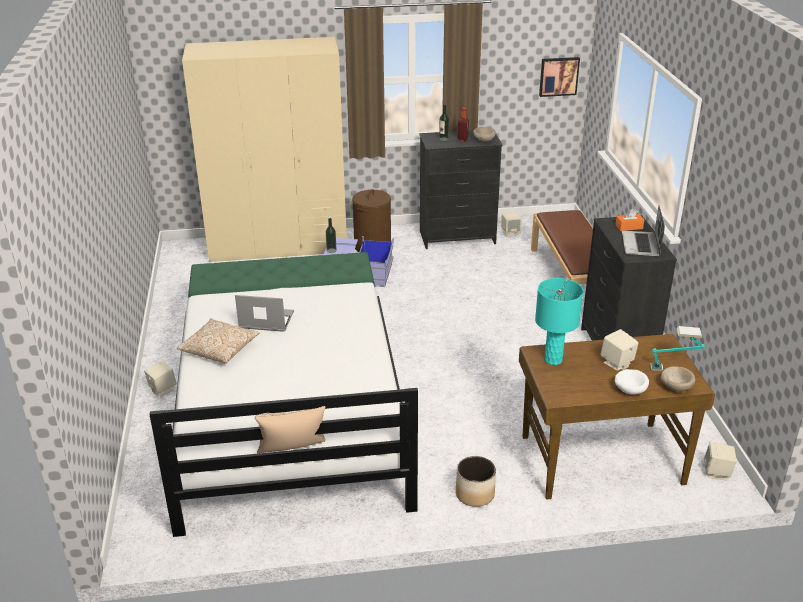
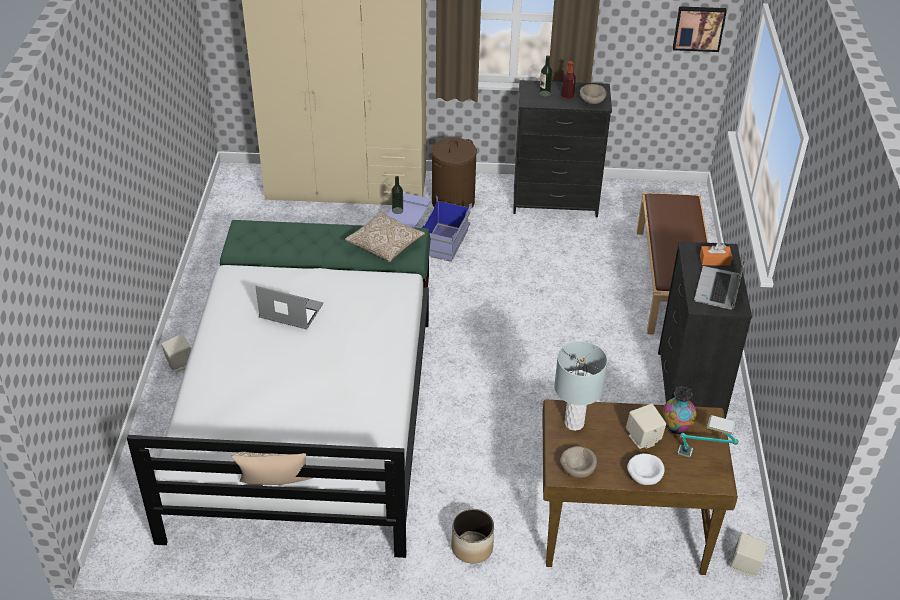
camera: 10 degrees right, 10 degrees up
pillow [177,319,260,364] -> pillow moved to [345,211,425,262]
beige speaker [501,212,522,237] -> none
turquoise table lamp [535,278,583,365] -> grey table lamp [554,341,608,431]
beige bowl [661,366,695,392] -> beige bowl moved to [560,446,597,478]
none -> vase [662,386,697,434]

